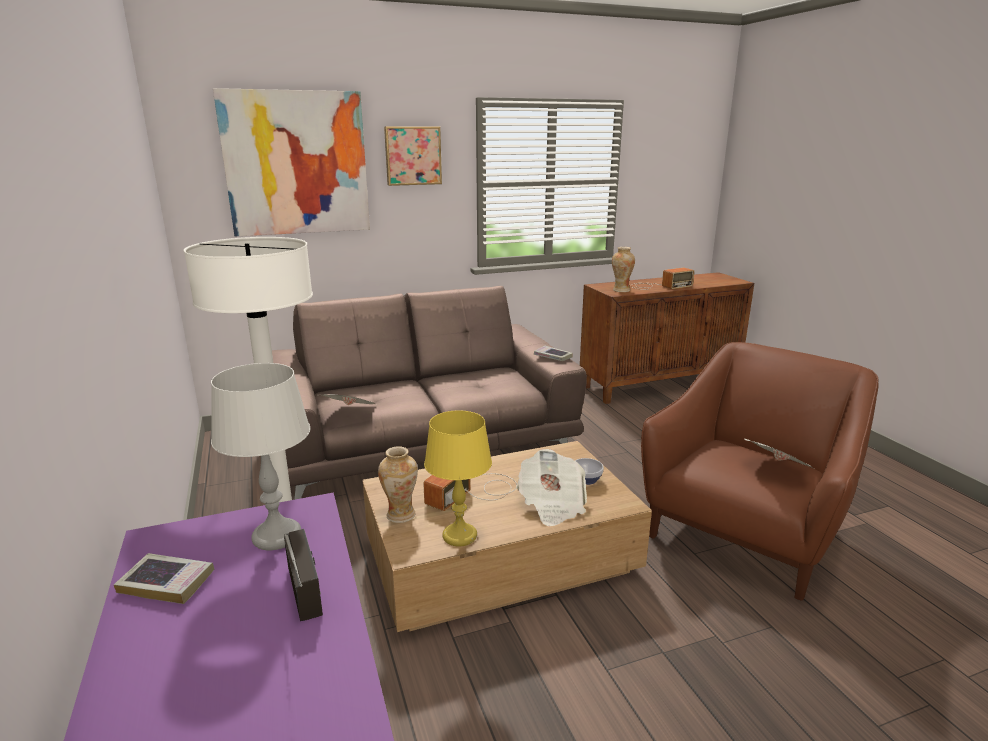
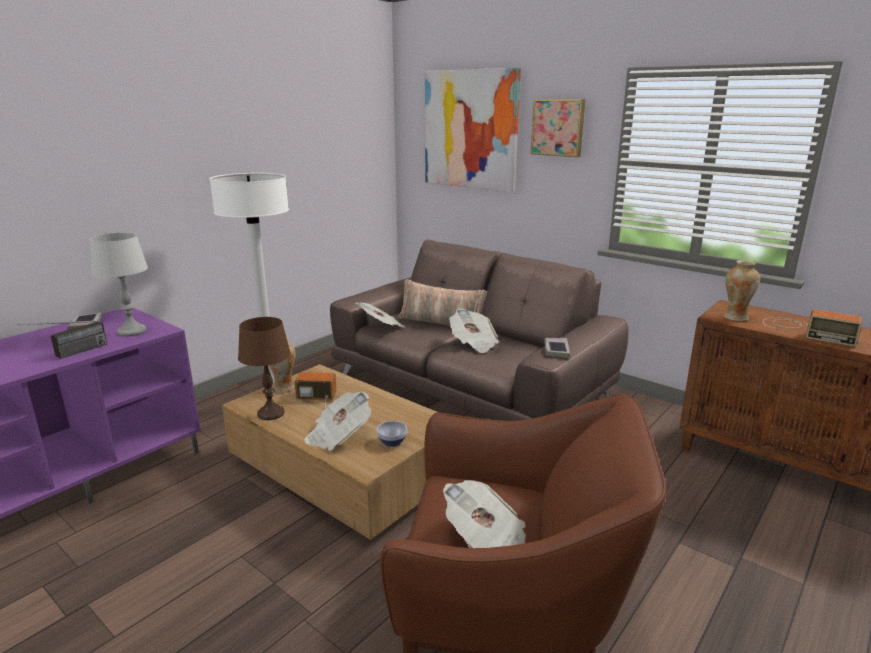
camera: 60 degrees right, 0 degrees up
yellow table lamp [424,410,492,547] -> brown table lamp [238,317,291,420]
none -> pillow [398,279,487,326]
none -> newspaper [449,309,499,353]

